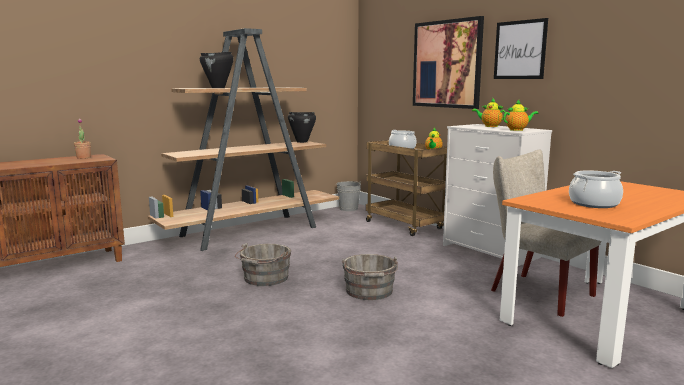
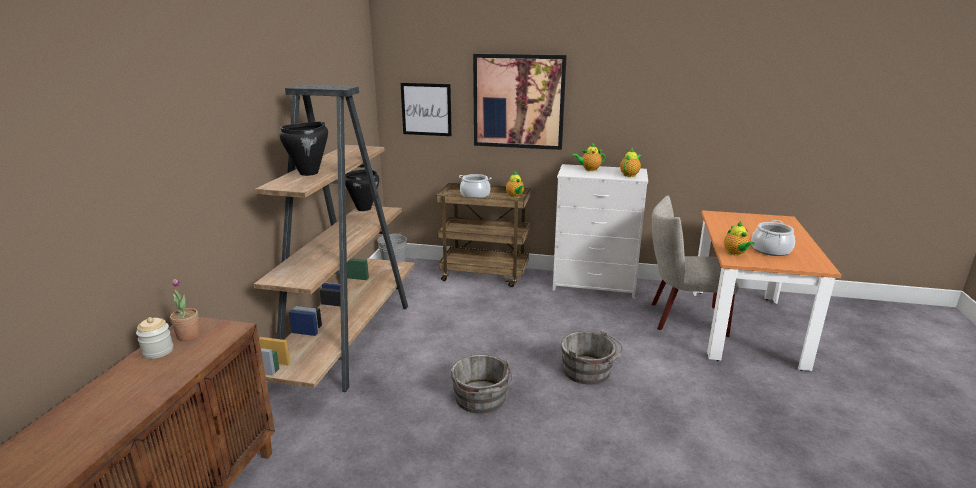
camera: 40 degrees left, 10 degrees up
picture [494,18,548,79] -> picture moved to [401,83,452,136]
none -> jar [136,317,173,359]
none -> teapot [724,221,755,256]

